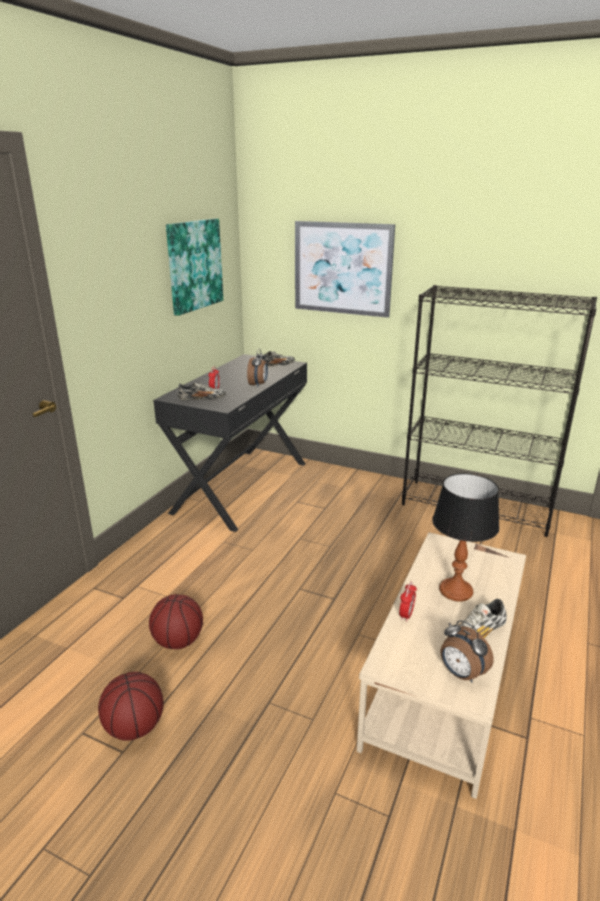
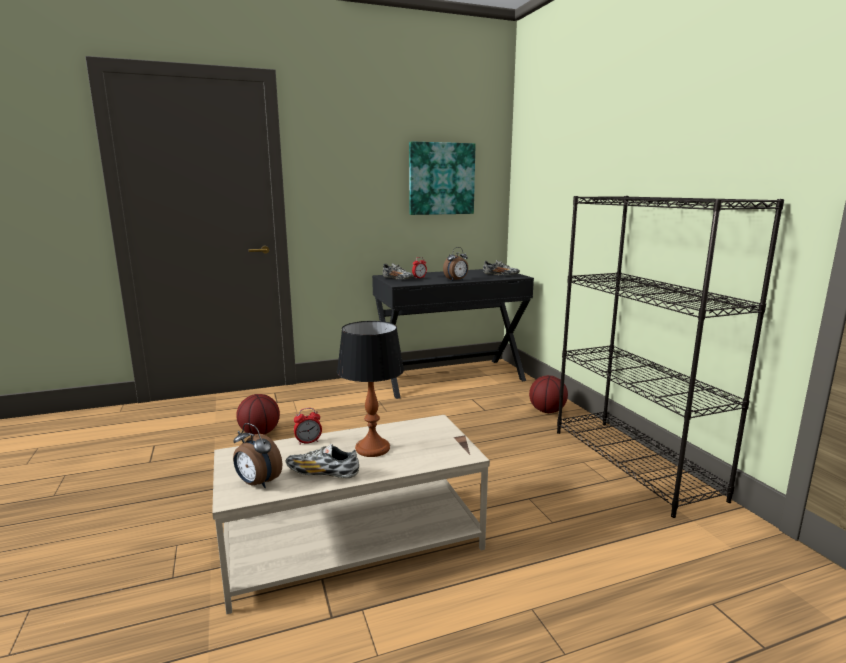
camera: 45 degrees right, 10 degrees down
basketball [98,672,164,741] -> basketball moved to [529,375,568,413]
picture [295,221,395,318] -> none
alarm clock [441,620,494,683] -> alarm clock turned 60 degrees counterclockwise [233,423,282,488]

